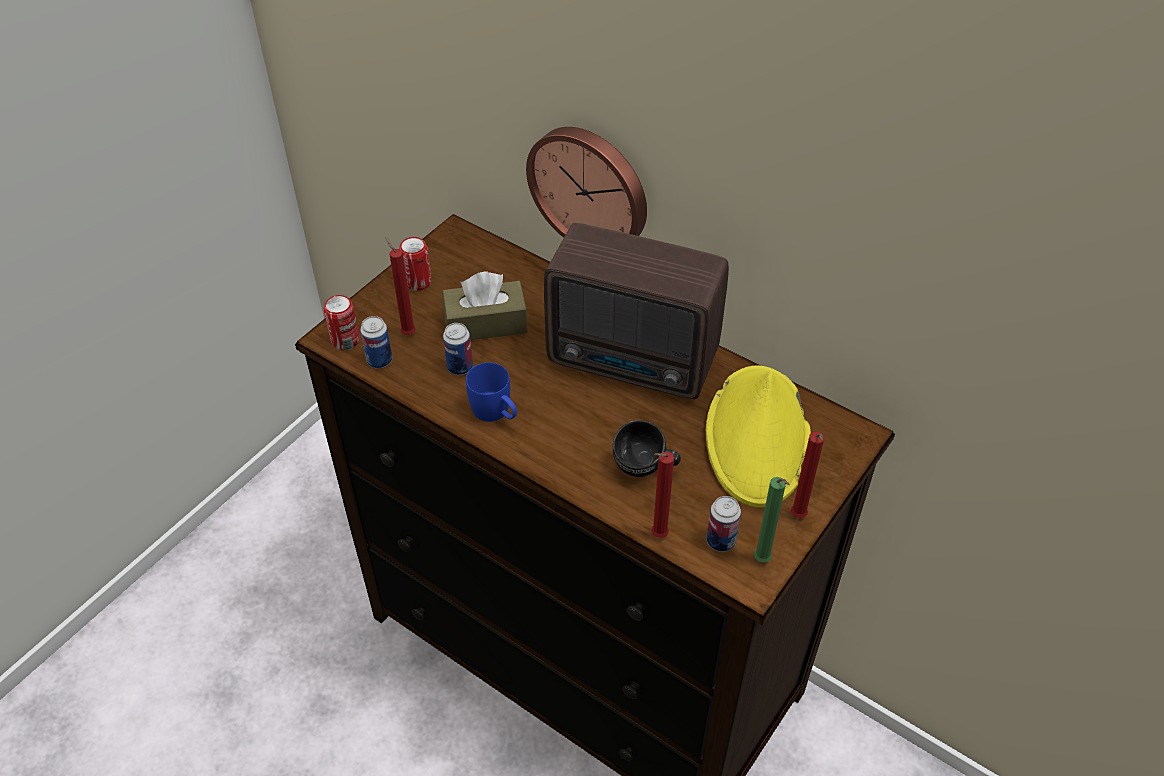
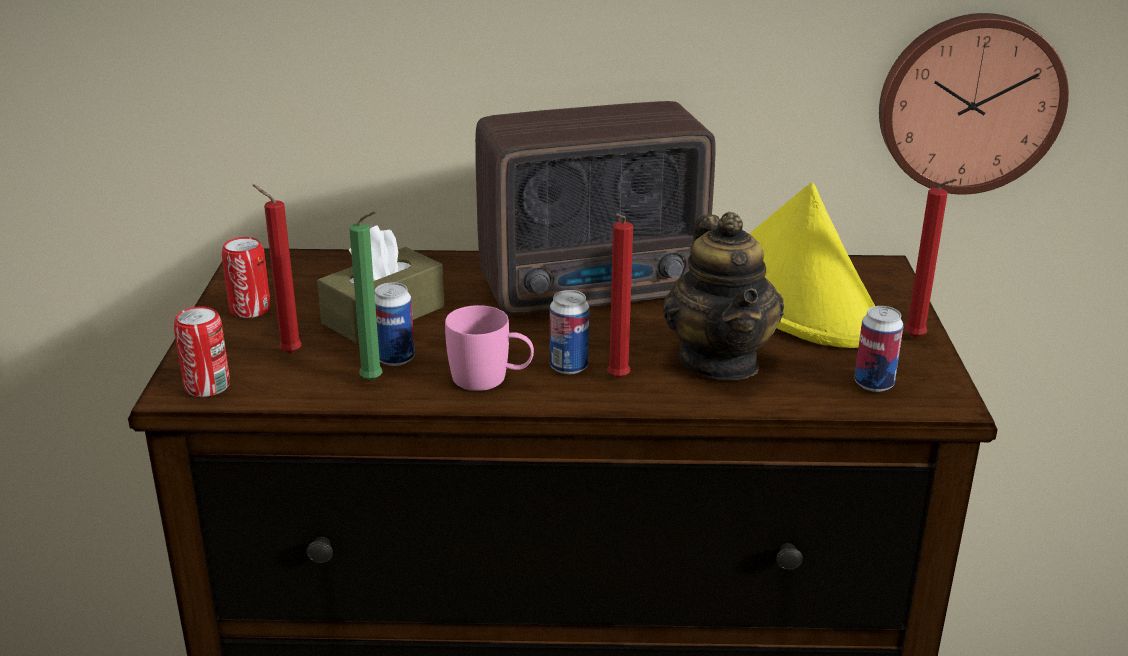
camera: 35 degrees left, 20 degrees down
can [360,316,392,368] -> can moved to [550,290,589,374]
blue mug [466,362,517,422] -> pink mug [445,305,534,391]
wall clock [526,127,647,238] -> wall clock moved to [879,13,1069,194]
black mug [613,420,681,477] -> teapot [662,212,784,380]
red candle [651,452,674,538] -> red candle moved to [607,213,633,379]
green candle [754,477,790,563] -> green candle moved to [349,212,383,381]

